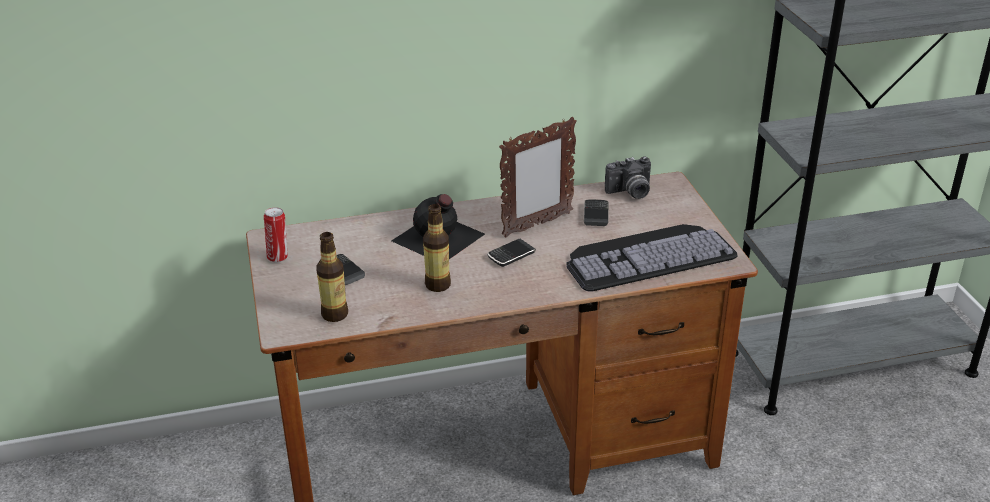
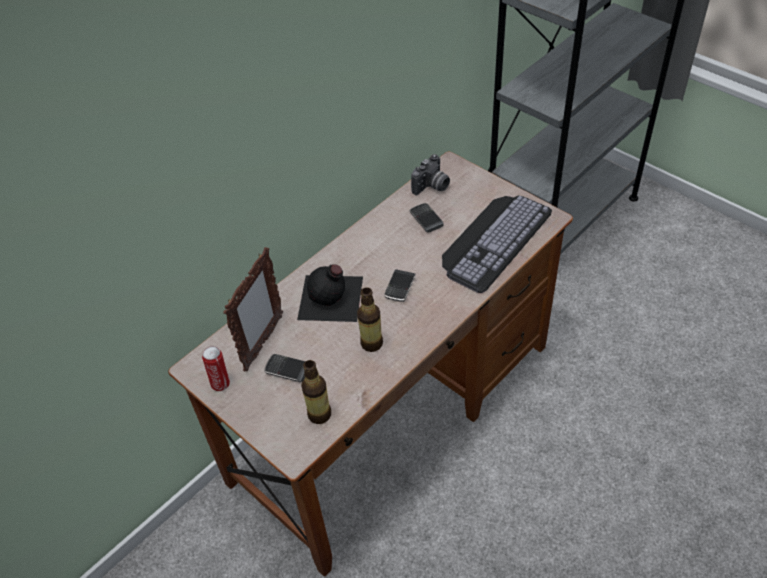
camera: 30 degrees left, 15 degrees up
picture frame [499,117,577,237] -> picture frame moved to [223,247,283,372]

